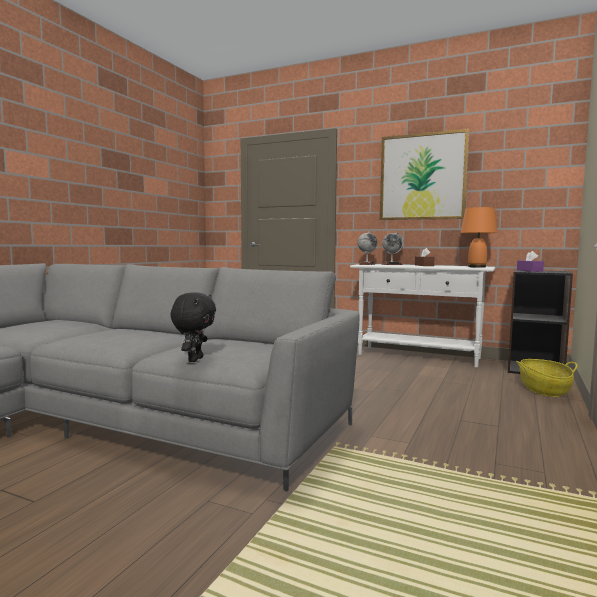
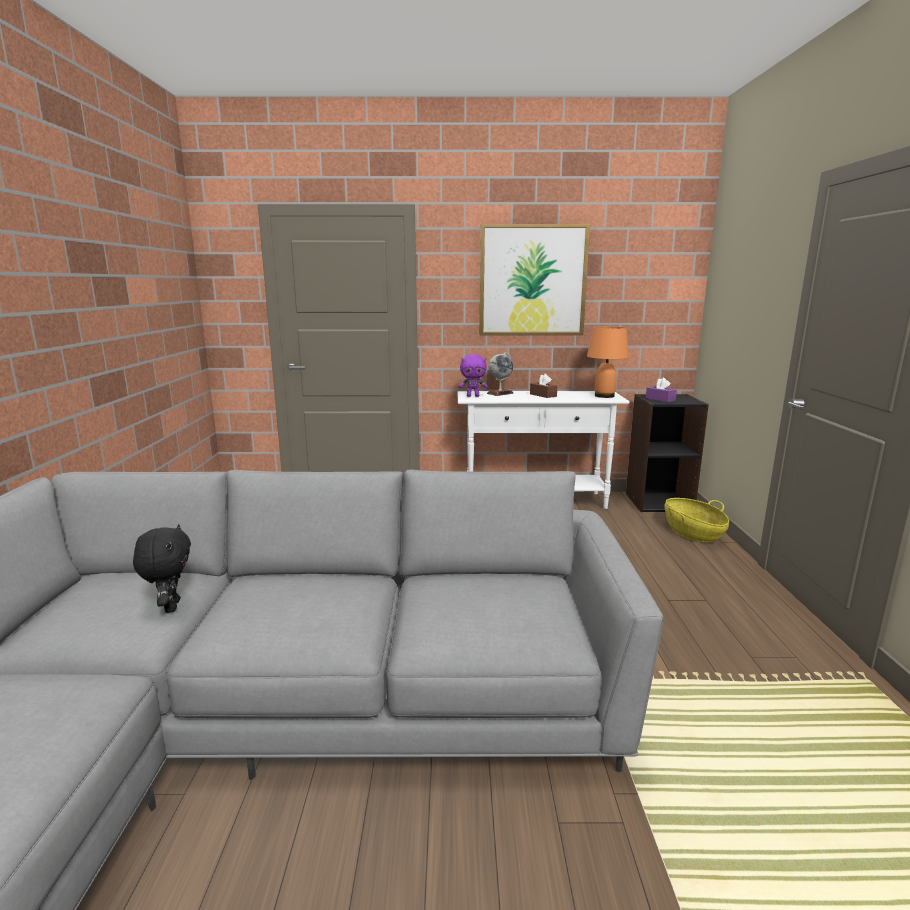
camera: 25 degrees left, 10 degrees up
black plush toy [170,292,216,362] -> black plush toy moved to [133,524,191,613]
globe [358,232,377,265] -> purple plush toy [458,354,488,397]

